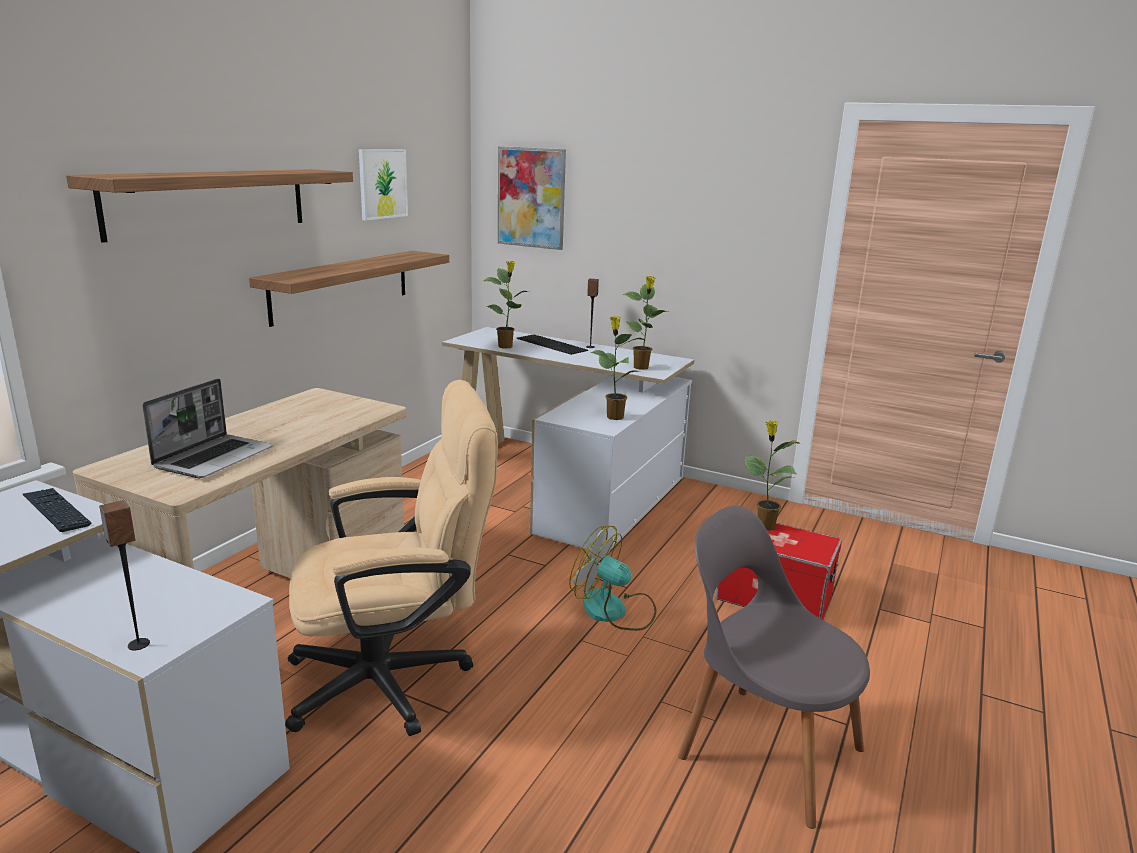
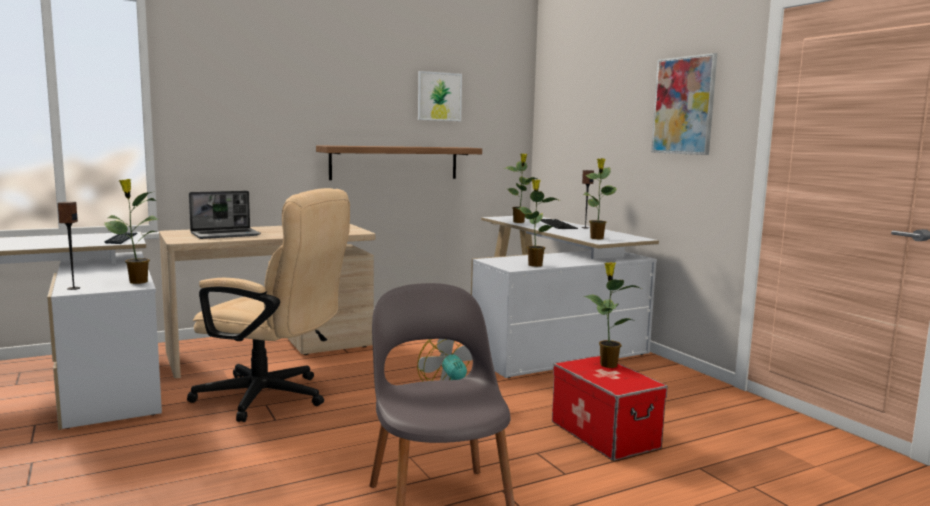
camera: 35 degrees right, 10 degrees down
shelf [66,169,353,243] -> none
picture [498,146,566,250] -> picture moved to [651,53,717,155]
none -> potted plant [104,179,159,284]

